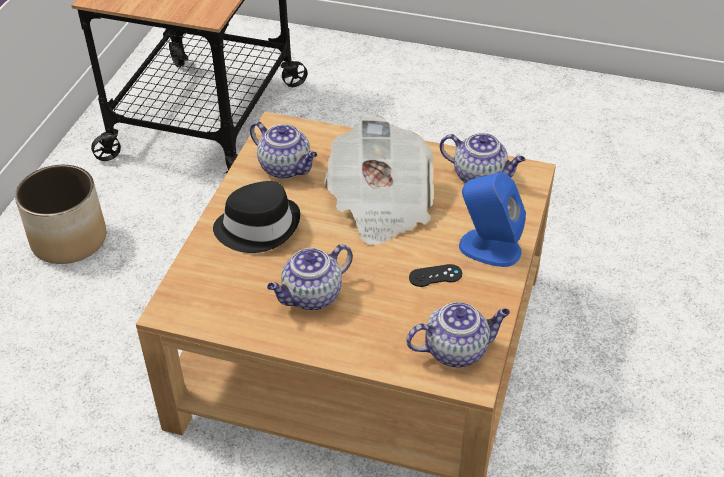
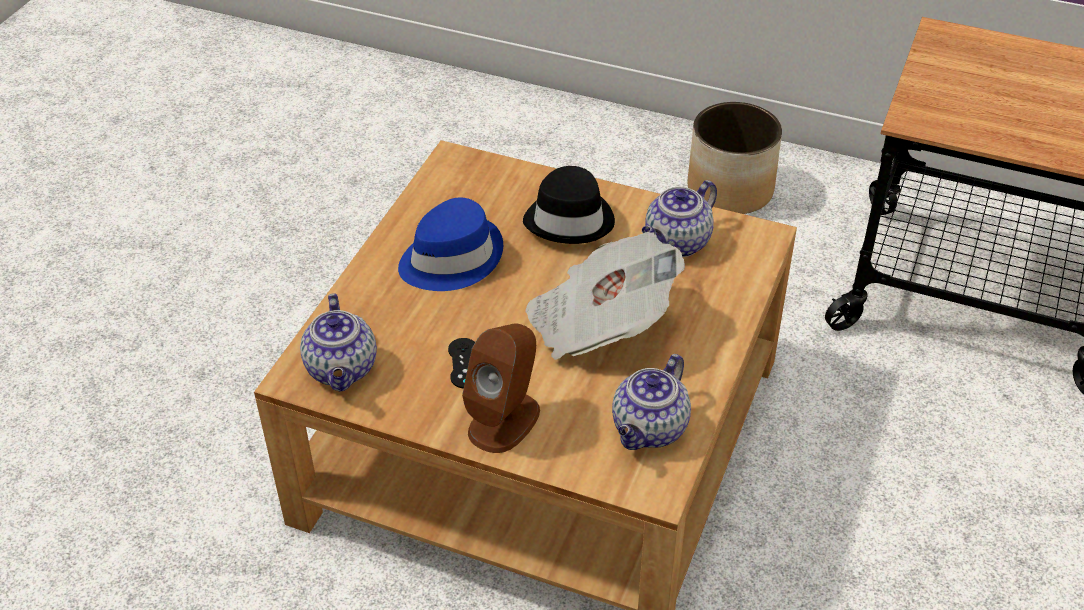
camera: 95 degrees right, 0 degrees up
teapot [267,244,353,311] -> blue hat [398,198,503,291]
blue speaker [459,172,526,267] -> brown speaker [462,324,540,453]

